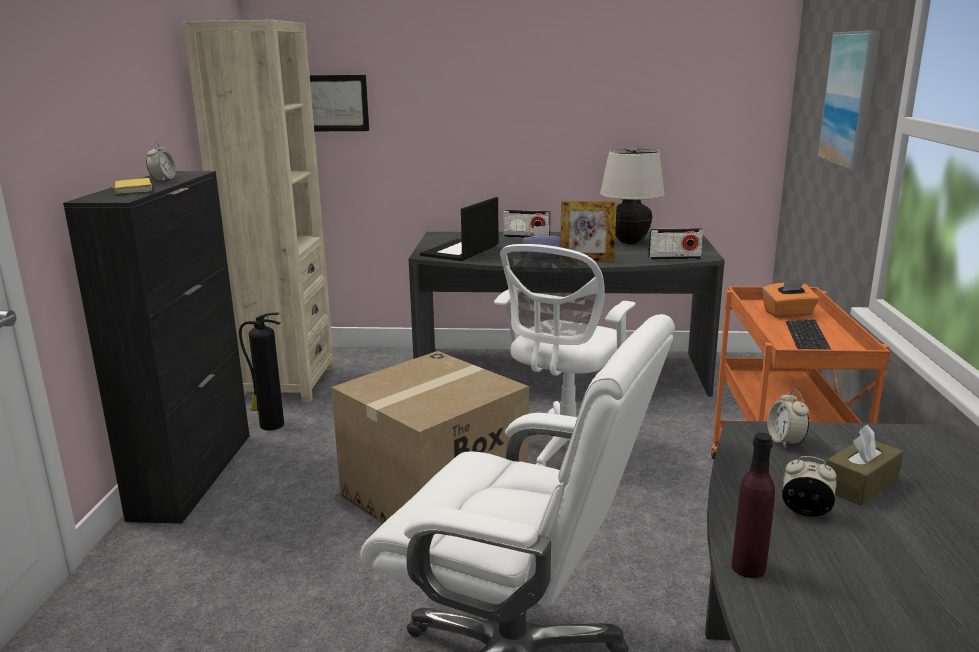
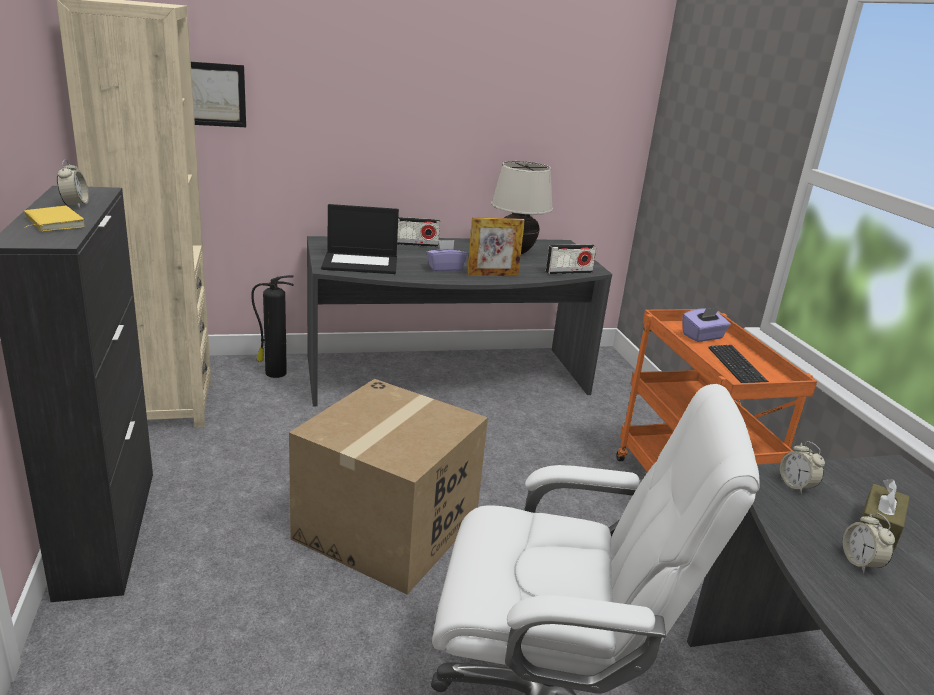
camera: 20 degrees left, 5 degrees up
fire extinguisher [239,313,284,431] -> fire extinguisher moved to [251,275,294,378]
laptop [420,197,499,261] -> laptop turned 105 degrees counterclockwise [321,204,399,274]
white office chair [494,244,636,467] -> none
purple bottle [731,433,775,578] -> none
orange tissue box [762,279,819,318] -> purple tissue box [683,307,731,342]
alarm clock [782,456,837,517] -> alarm clock turned 105 degrees counterclockwise [843,513,895,573]
picture [818,30,881,171] -> none

